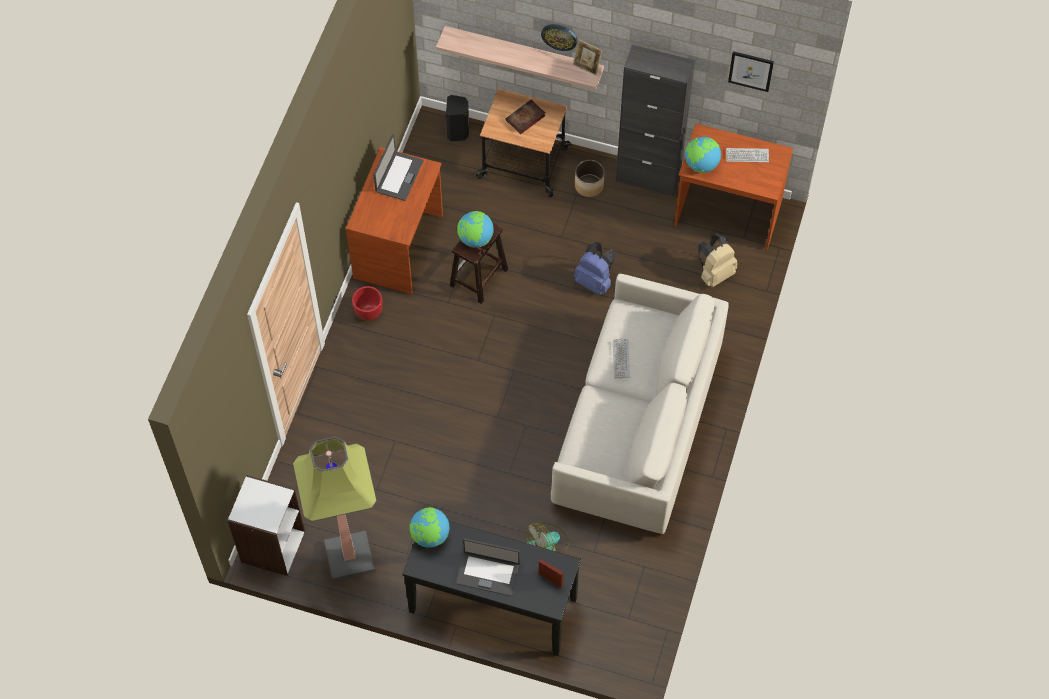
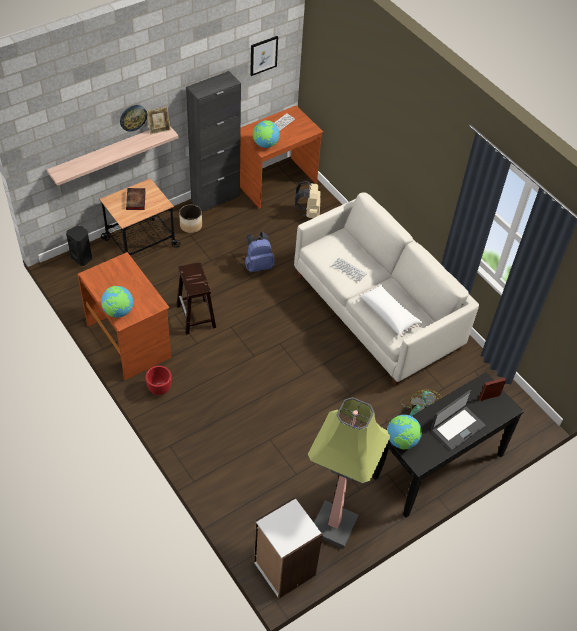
camera: 55 degrees left, 10 degrees down
laptop [373,134,424,201] -> none
globe [457,211,494,248] -> globe moved to [101,286,134,318]
none -> white pillow [359,284,422,337]

